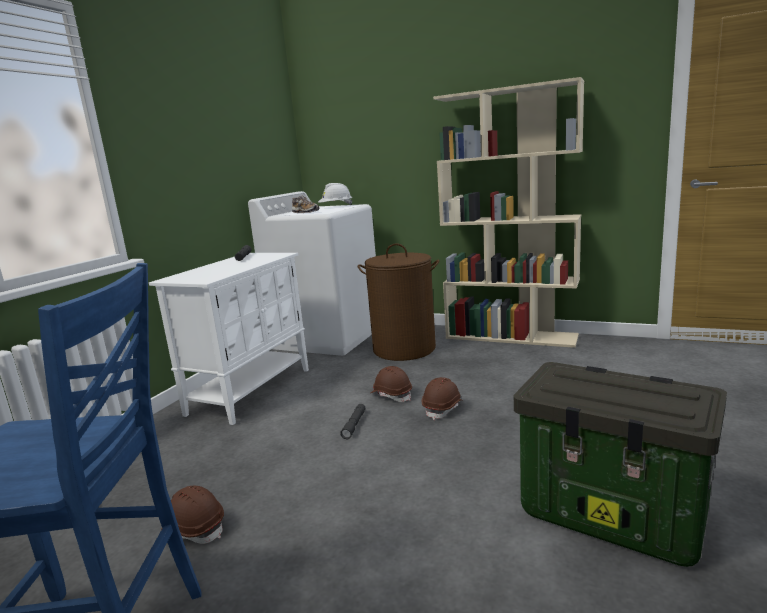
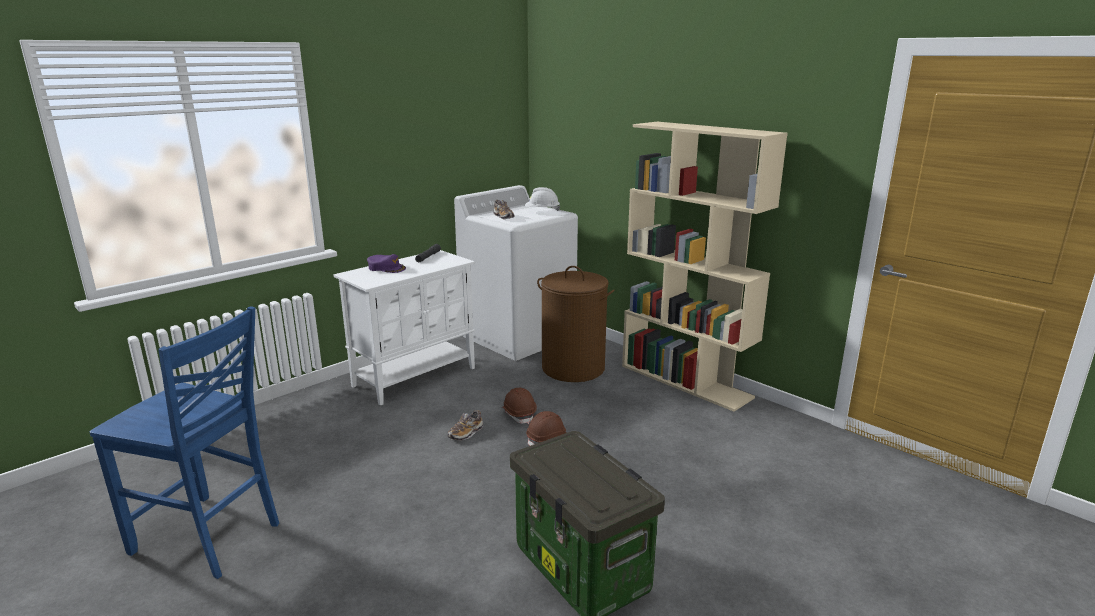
camera: 20 degrees right, 5 degrees up
brown hard hat [161,486,224,544] -> none
grey flashlight [340,404,365,440] -> shoe [448,410,483,441]
none -> purple cap [367,254,406,273]

